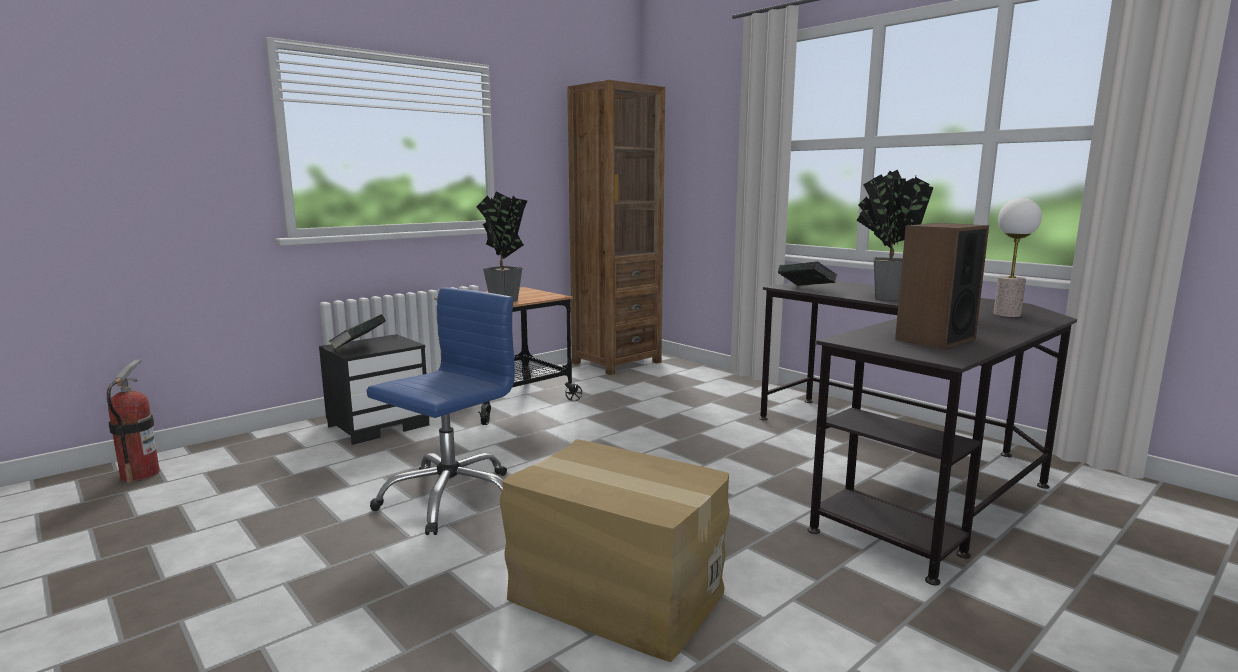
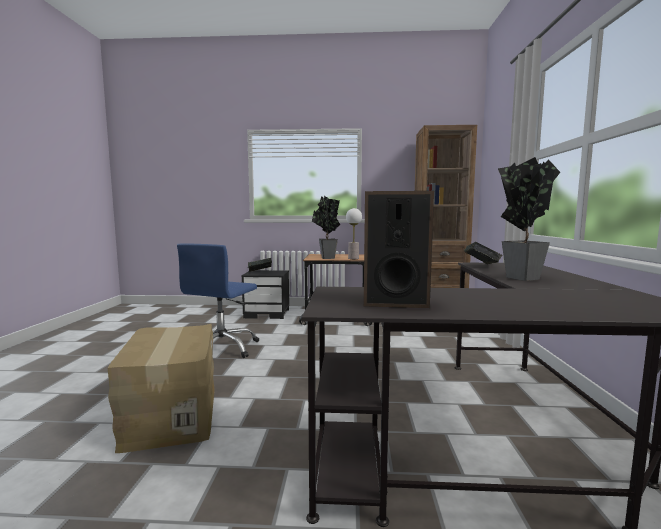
camera: 45 degrees right, 5 degrees down
fire extinguisher [107,359,160,483] -> none
blue office chair [366,287,515,535] -> blue office chair turned 120 degrees clockwise [177,244,259,358]
table lamp [993,198,1042,317] -> table lamp moved to [346,208,362,259]

